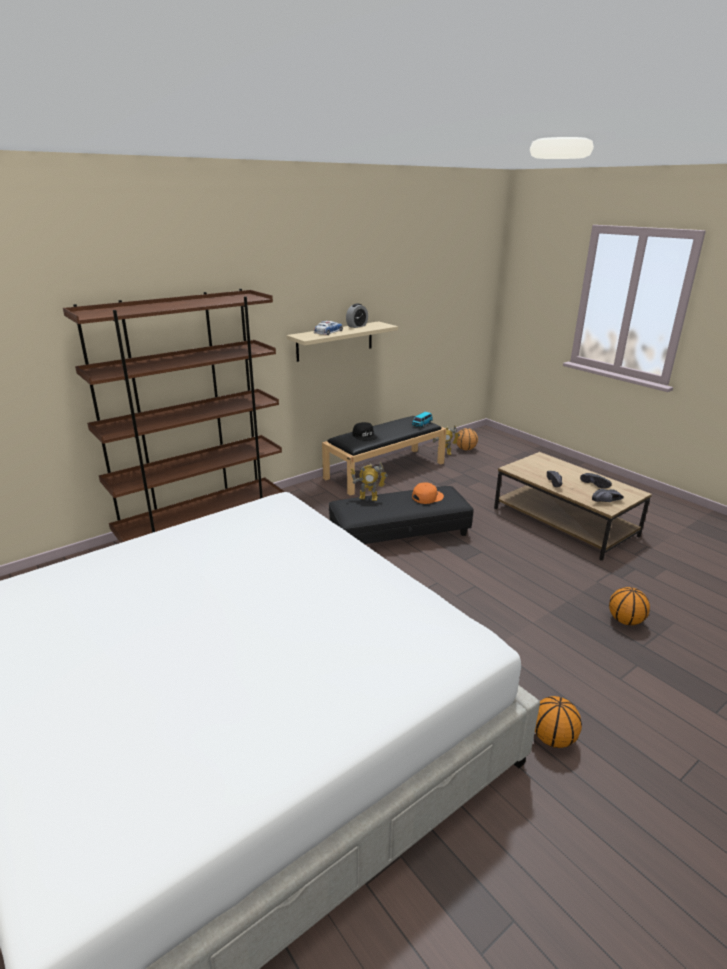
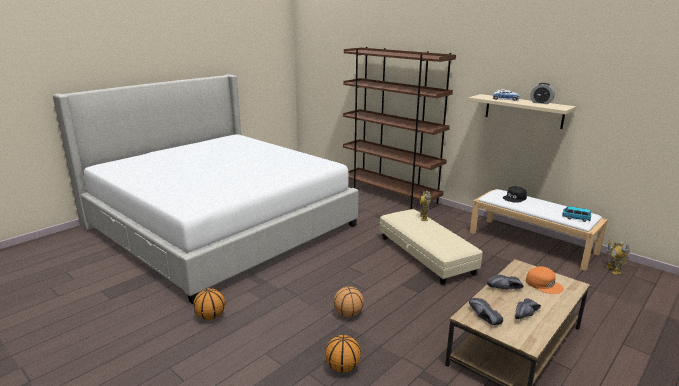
camera: 80 degrees right, 5 degrees down
black bench [322,416,447,496] -> white bench [470,189,608,271]
black ottoman [329,486,473,544] -> beige ottoman [380,209,482,285]
orange cap [412,482,444,504] -> orange cap moved to [526,266,564,294]
basketball [456,428,478,450] -> basketball moved to [334,286,364,317]

